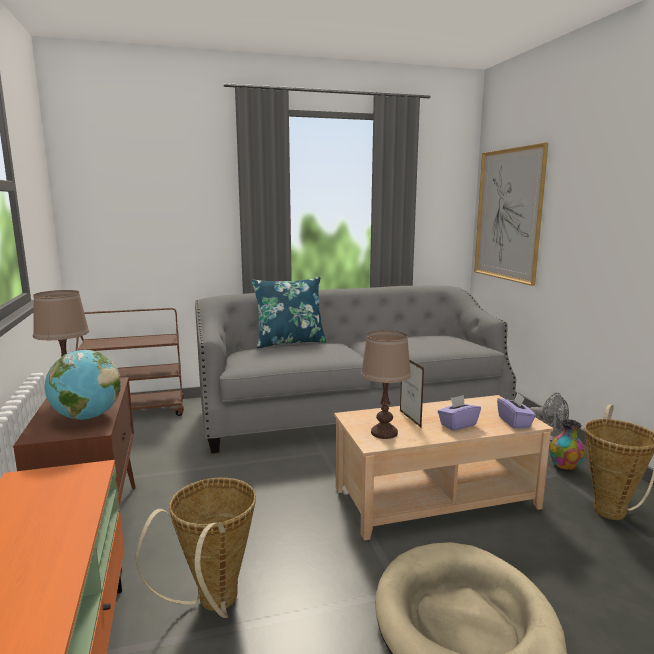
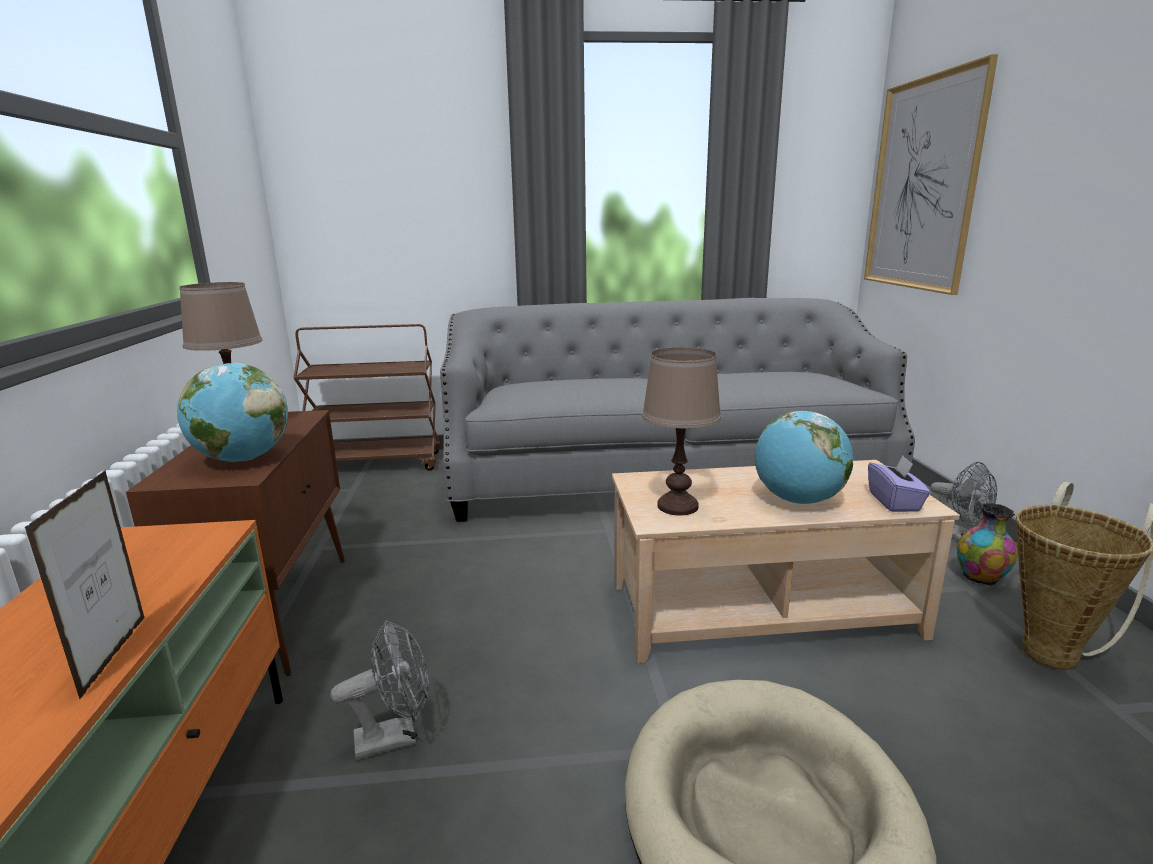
camera: 10 degrees right, 5 degrees up
basket [136,478,256,618] -> grey fan [330,620,429,760]
blue pillow [251,277,327,348] -> none
picture frame [400,359,424,428] -> picture frame moved to [25,470,145,699]
purple tissue box [437,395,481,431] -> globe [755,411,853,504]

